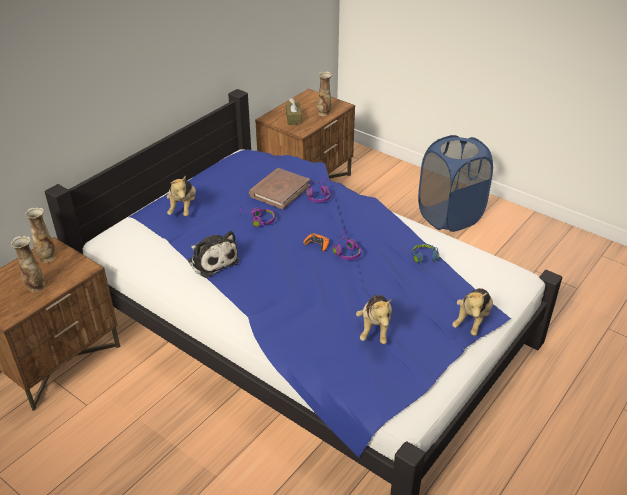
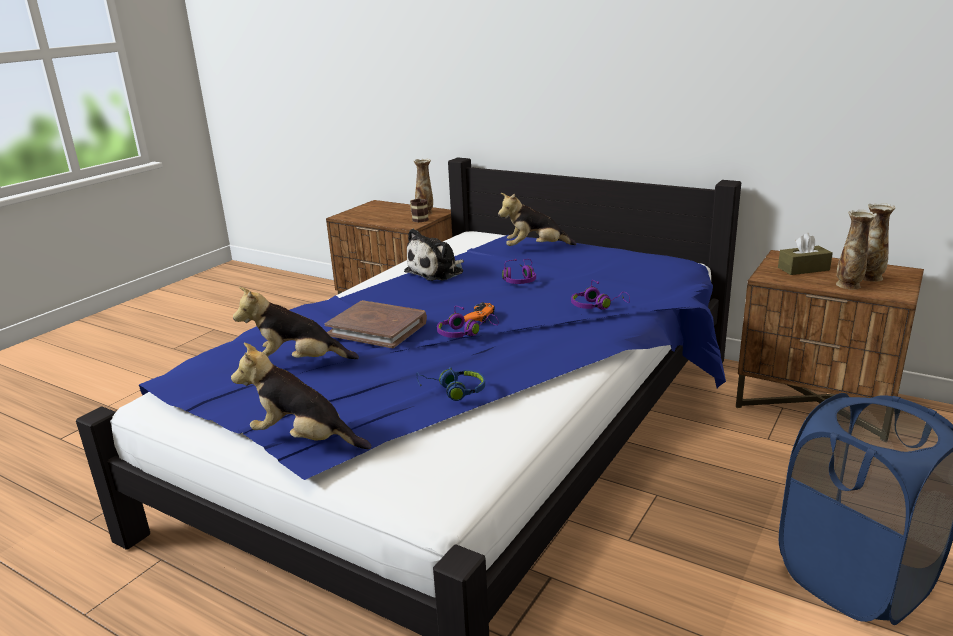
camera: 85 degrees right, 15 degrees down
vase [10,236,45,292] -> vase moved to [863,203,896,282]
brown book [249,168,310,209] -> brown book moved to [325,300,427,348]
none -> mug [410,199,429,222]

